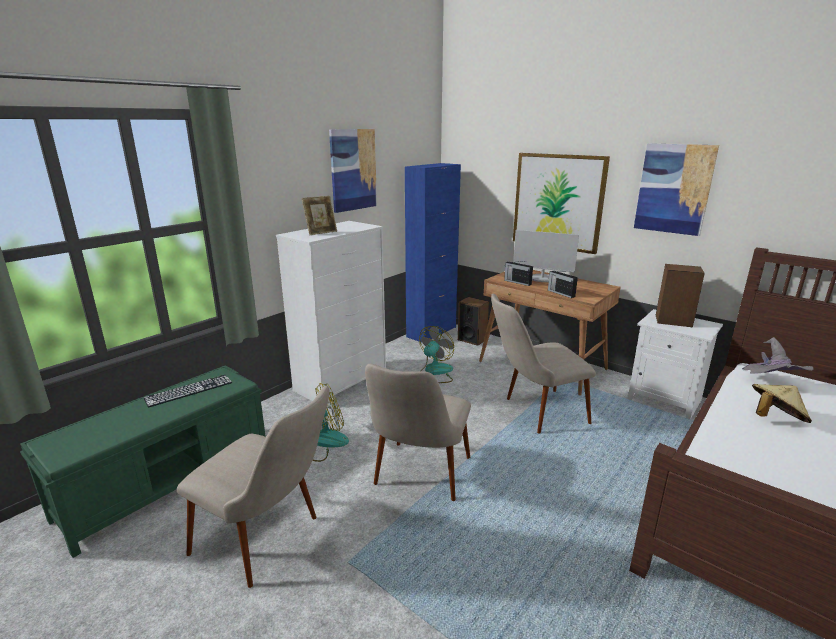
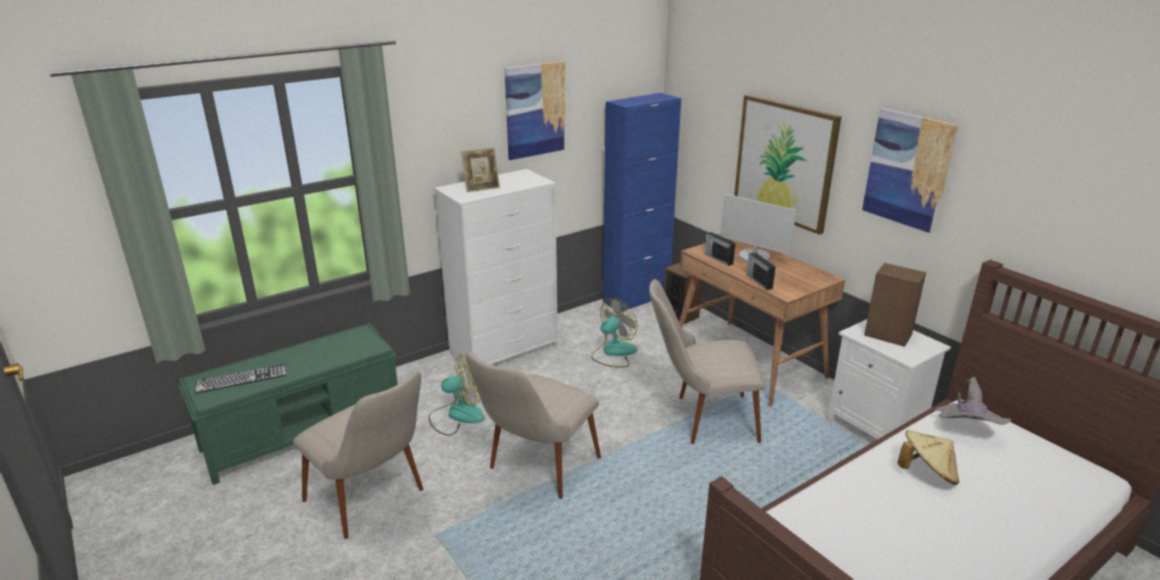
camera: 15 degrees right, 5 degrees up
keyboard [143,375,232,408] -> keyboard moved to [195,364,286,394]

